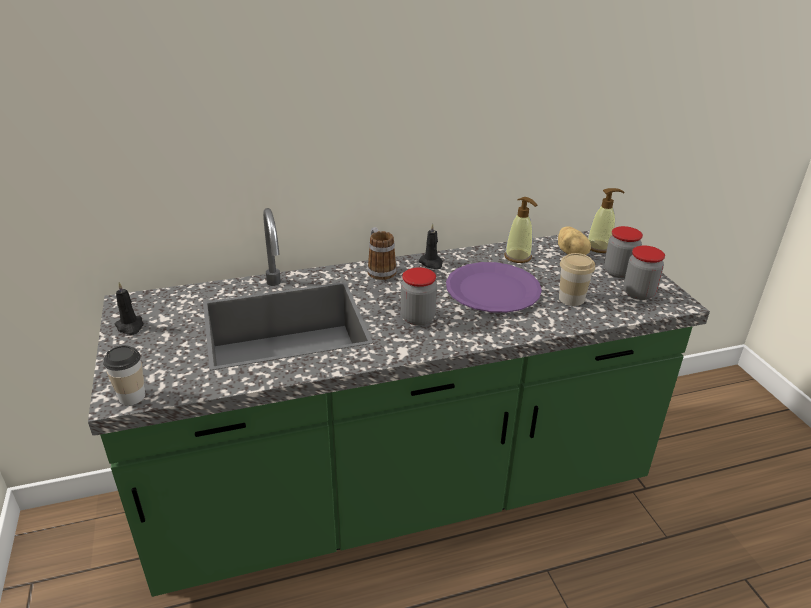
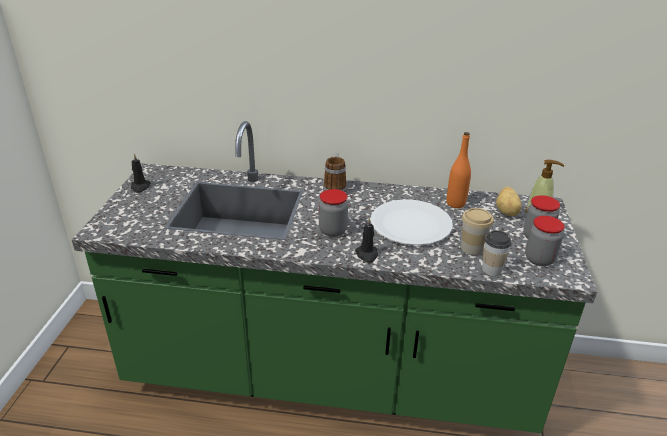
camera: 25 degrees right, 0 degrees up
cup [103,345,145,405] -> cup moved to [482,231,512,276]
black candle [419,223,443,269] -> black candle moved to [355,218,378,263]
purple plate [446,262,542,313] -> white plate [371,199,453,245]
soap dispenser [504,197,537,263] -> orange bottle [447,132,471,208]

